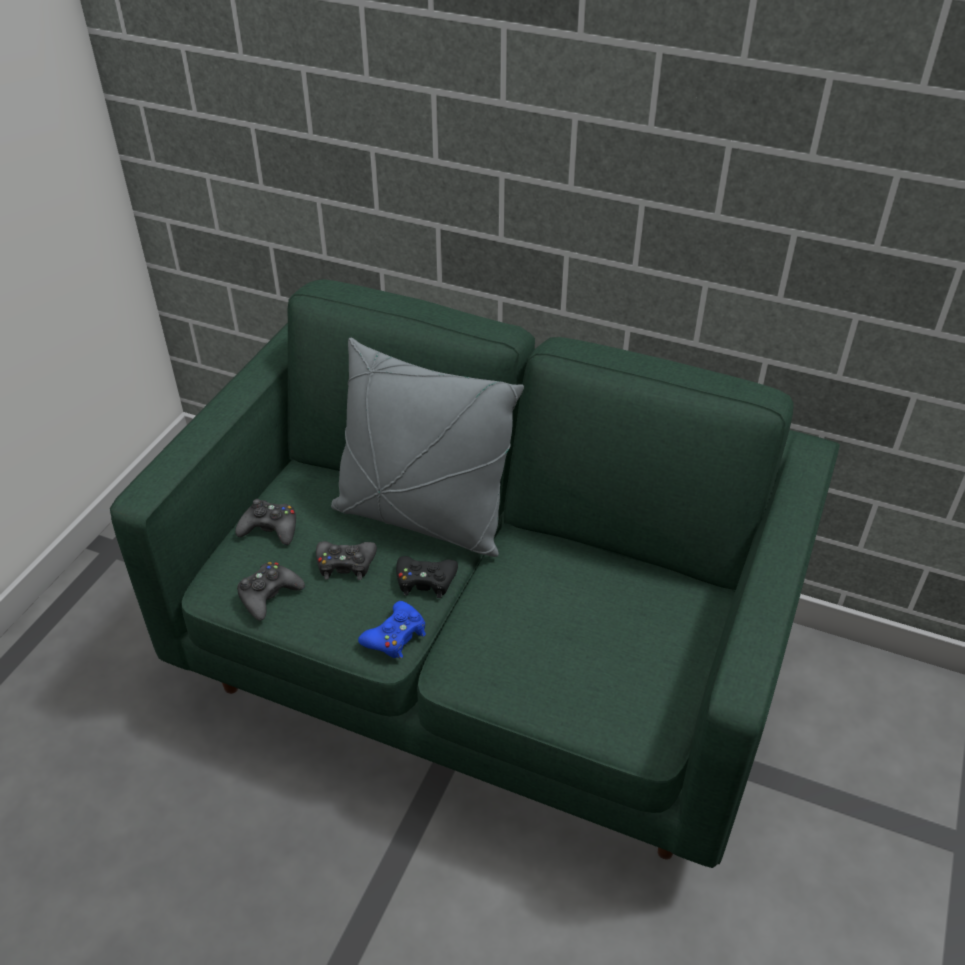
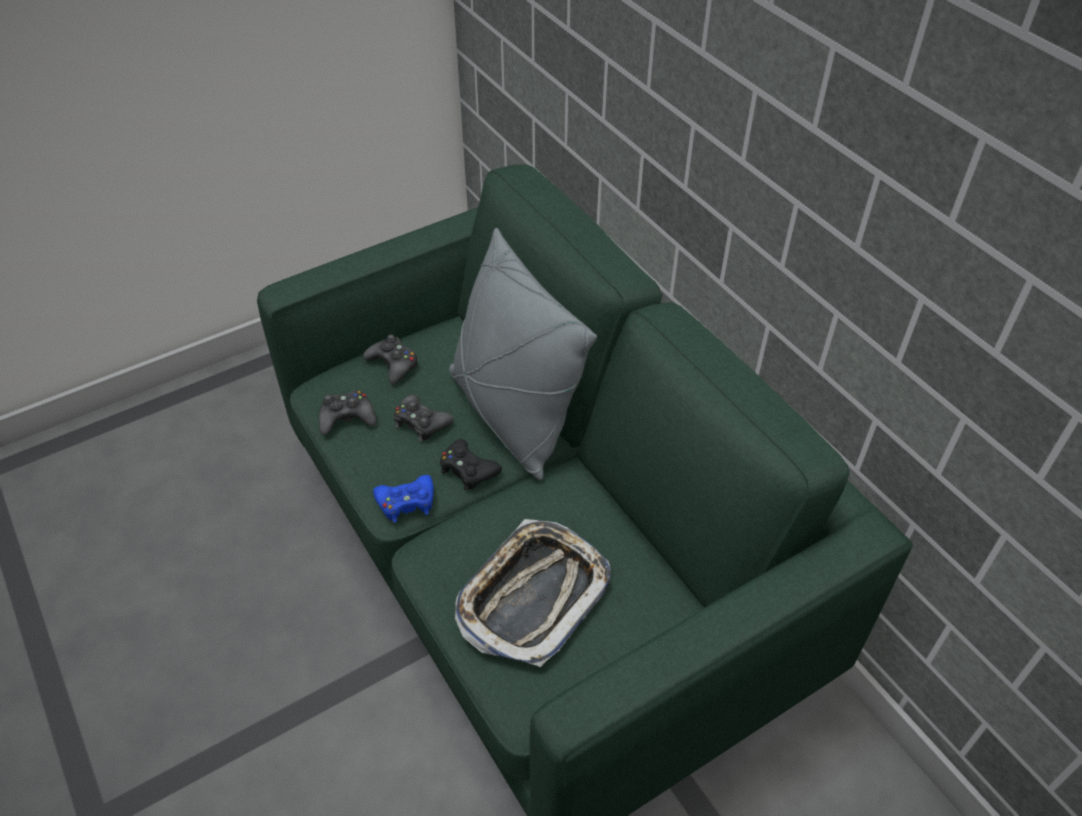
camera: 35 degrees right, 5 degrees up
none -> tray [455,519,611,667]

